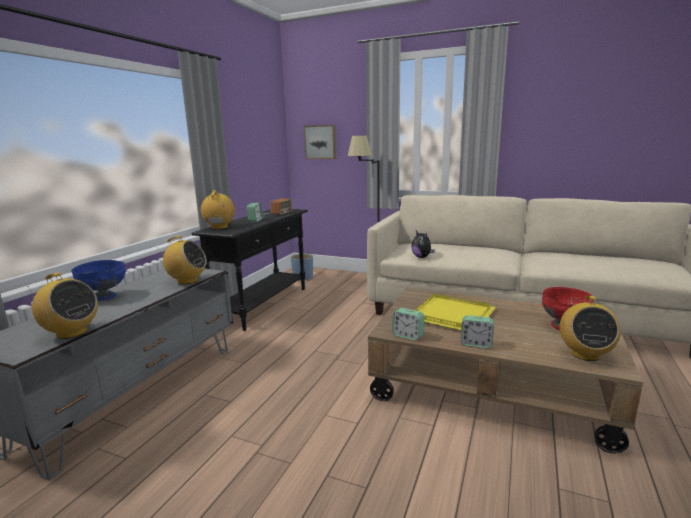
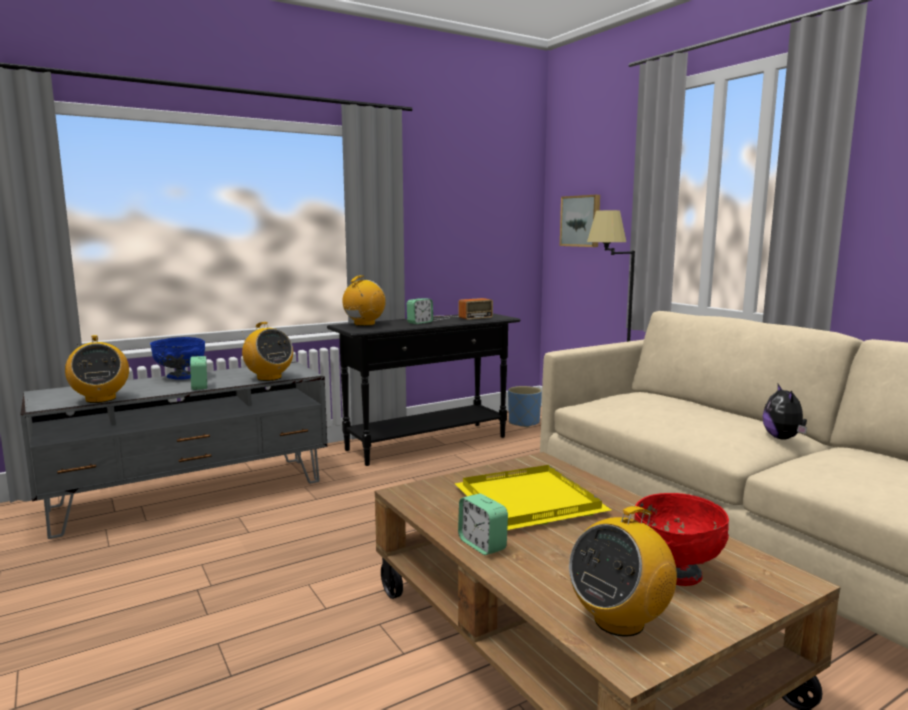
camera: 35 degrees right, 5 degrees down
alarm clock [392,308,424,341] -> alarm clock moved to [190,356,207,390]
plush toy [411,231,435,258] -> plush toy moved to [763,384,807,440]

